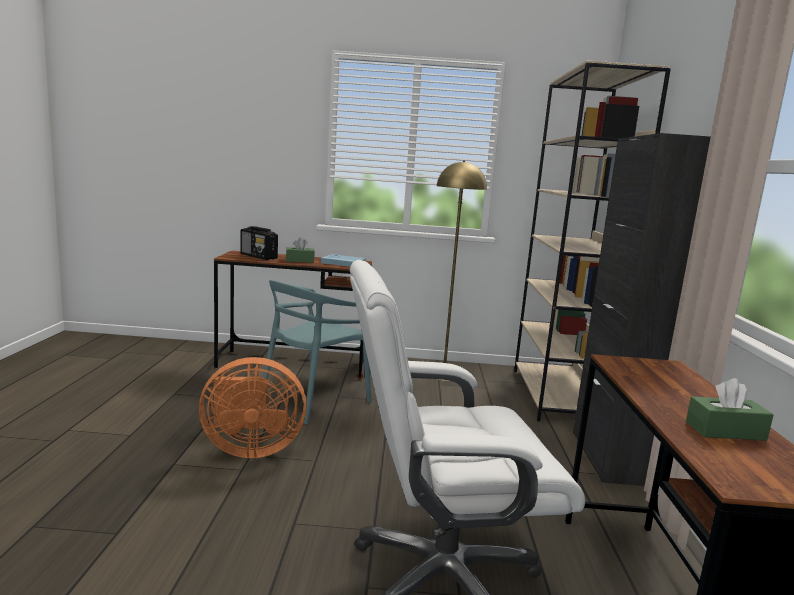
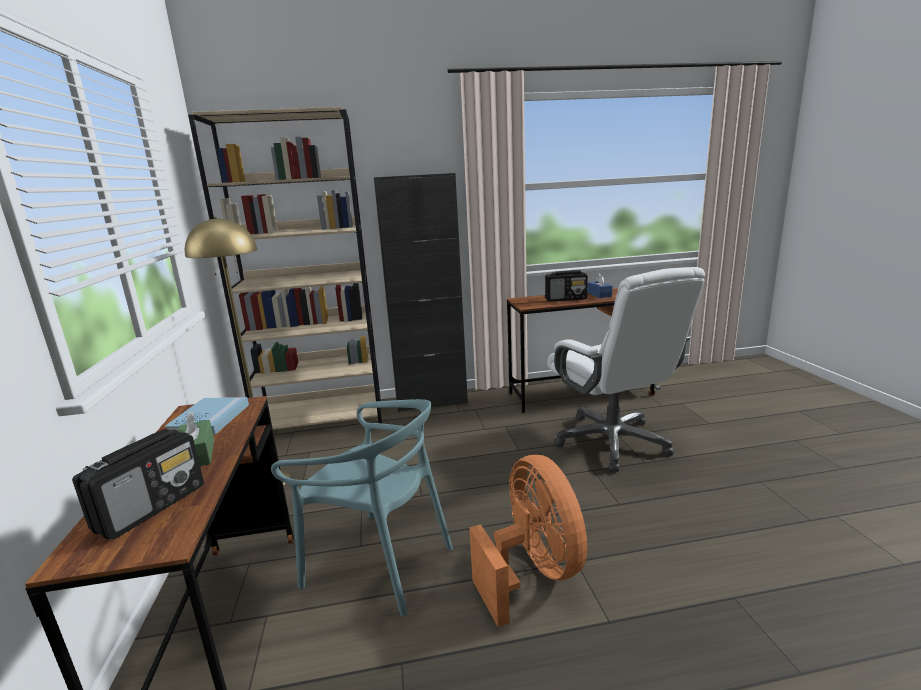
camera: 100 degrees left, 5 degrees up
green tissue box [686,378,774,441] -> blue tissue box [588,273,613,298]
none -> radio [545,270,588,302]

